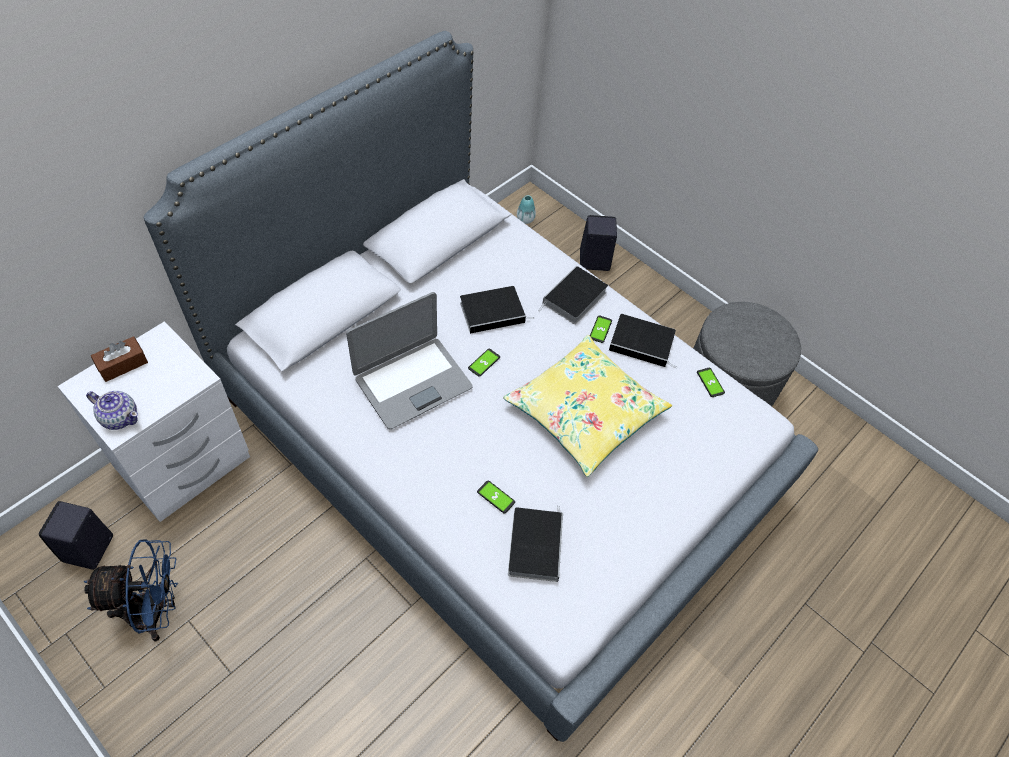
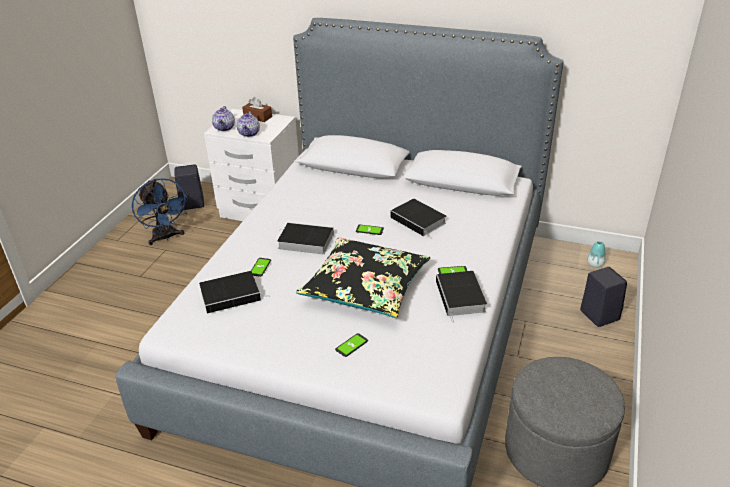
camera: 70 degrees right, 20 degrees down
laptop [346,292,473,429] -> none
yellow pillow [503,335,672,477] -> black pillow [296,237,431,318]
book [538,266,608,324] -> book moved to [277,223,334,254]
phone [697,368,725,397] -> phone moved to [335,333,368,357]
none -> teapot [237,111,260,137]

